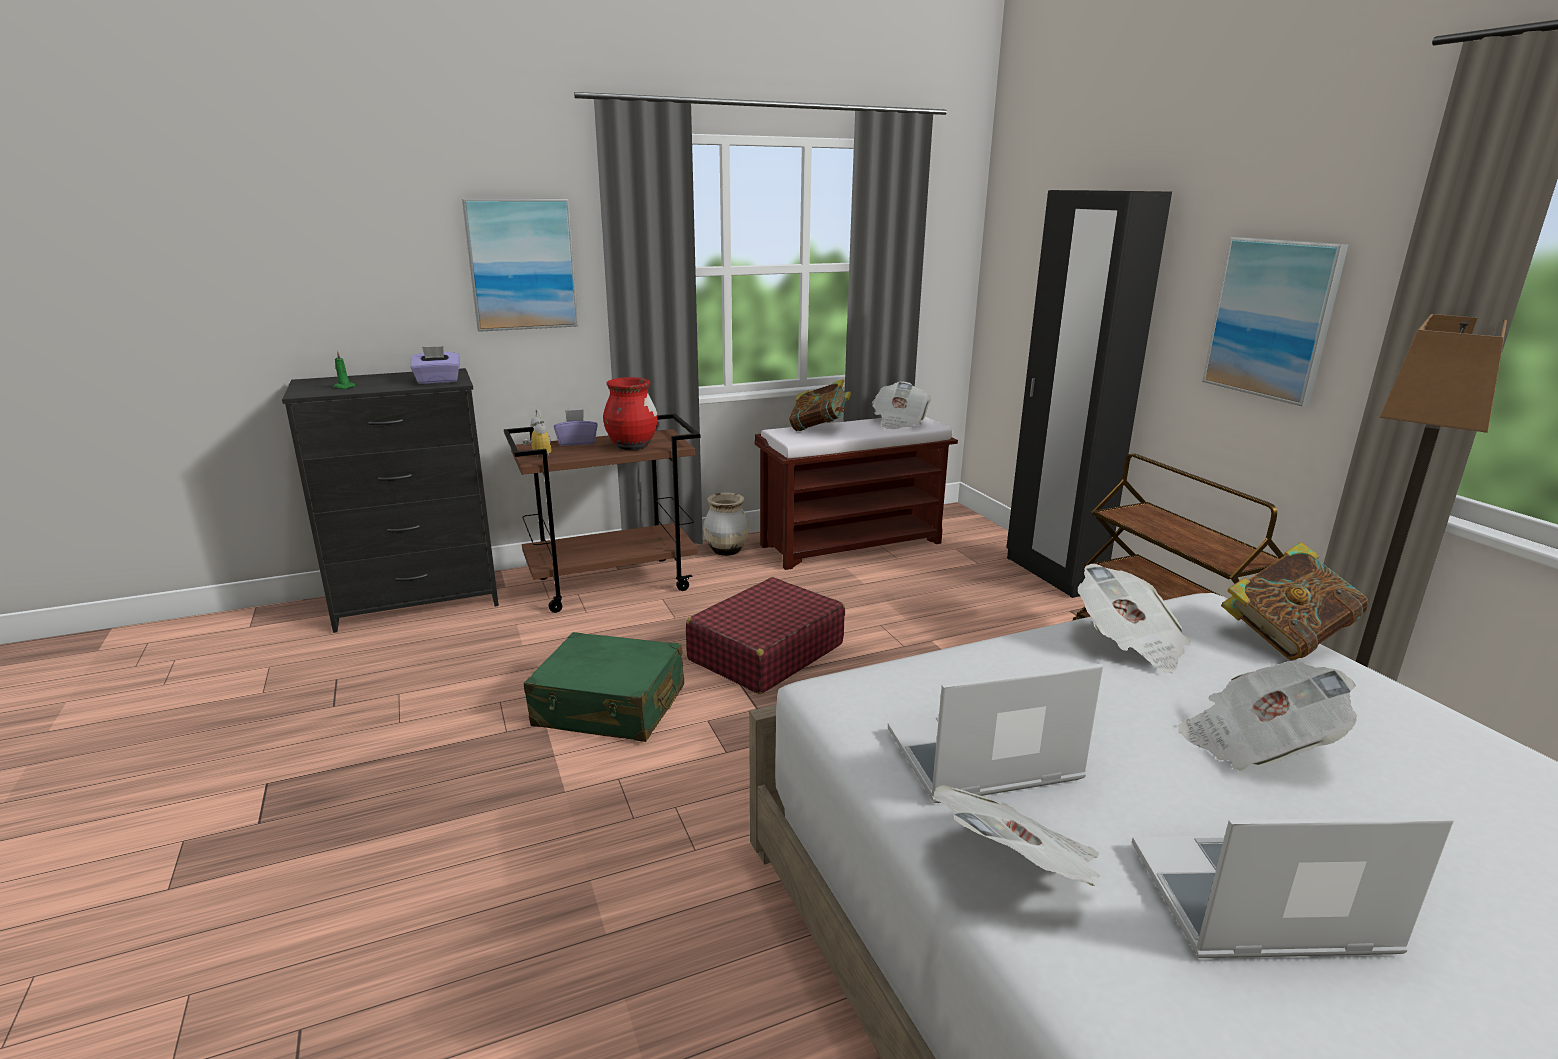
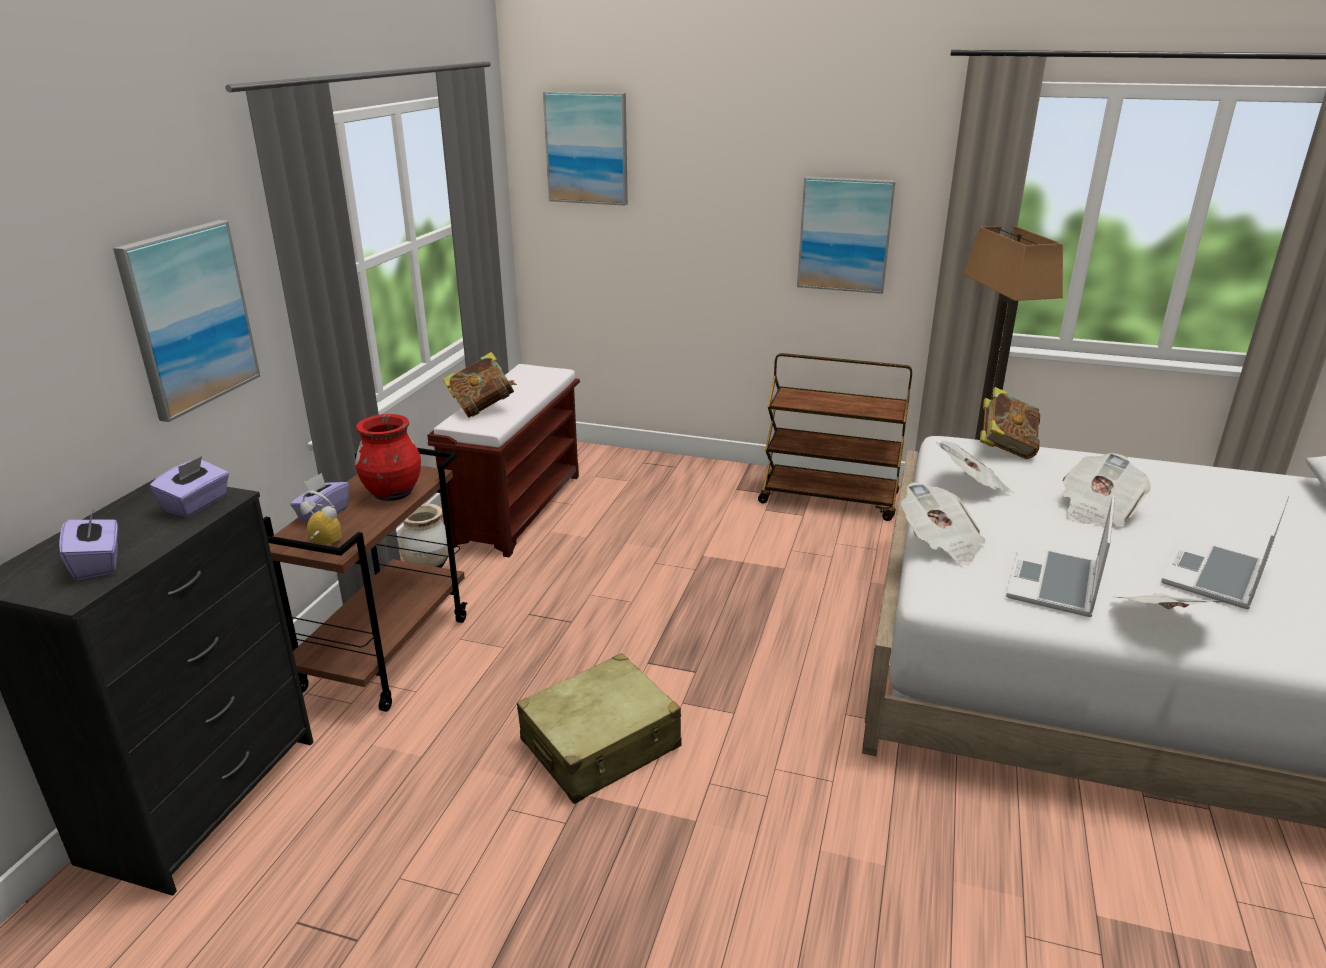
camera: 50 degrees left, 5 degrees up
green candle [333,351,355,389] -> purple tissue box [59,508,118,580]
green suitcase [524,632,684,742] -> beige suitcase [517,653,682,804]
red suitcase [686,577,845,694] -> none
newspaper [872,381,931,429] -> newspaper moved to [901,482,986,565]
black wardrobe [1006,190,1172,598] -> none
none -> picture [543,91,628,205]

